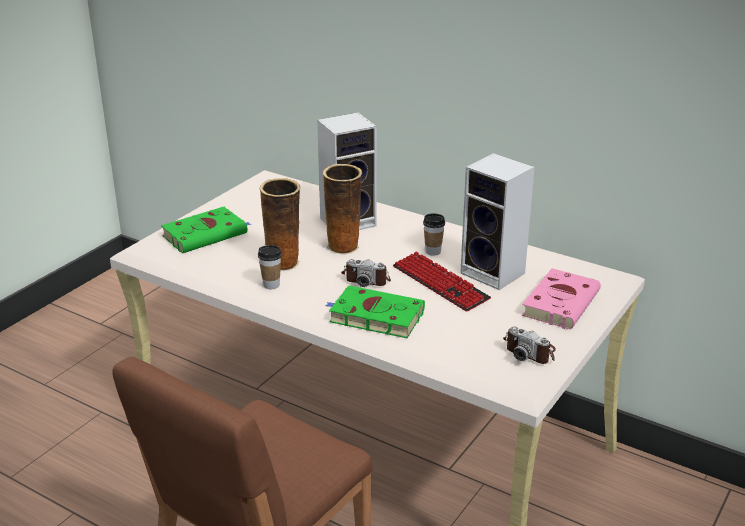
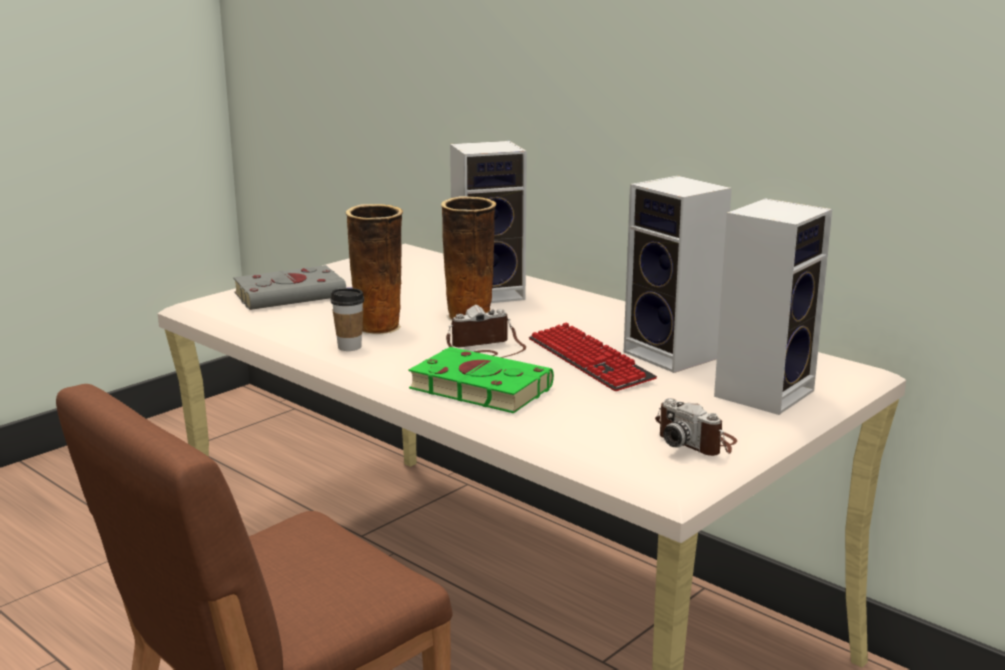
camera: 10 degrees right, 10 degrees down
green book [161,207,251,253] -> grey book [233,265,353,310]
camera [341,259,391,287] -> camera turned 135 degrees clockwise [446,305,526,358]
cup [423,213,445,256] -> none
pink book [521,268,601,330] -> speaker [714,198,832,415]

